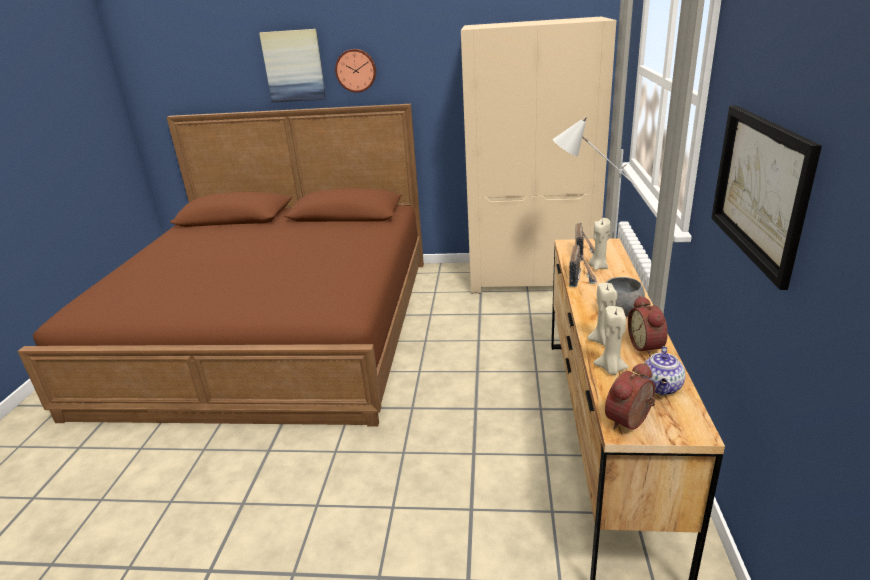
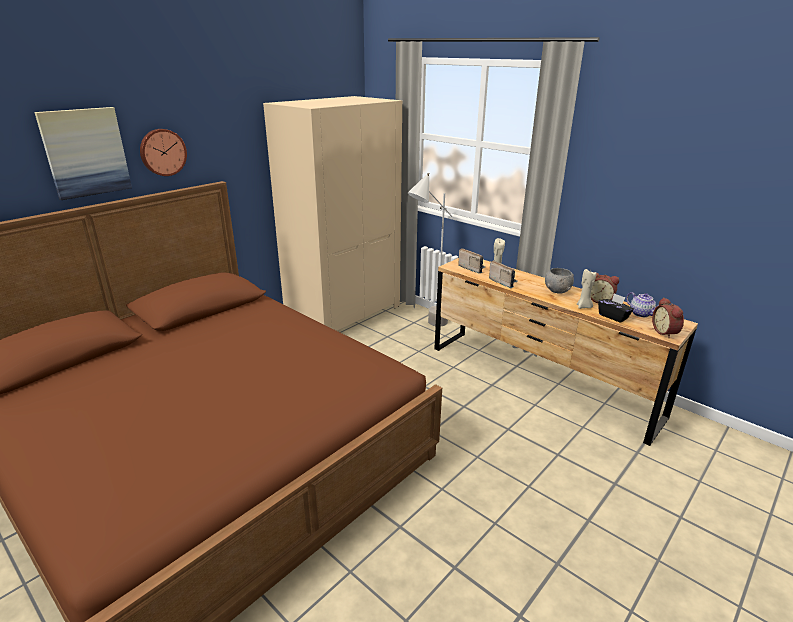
camera: 55 degrees left, 0 degrees up
beige candle [594,306,629,375] -> black tissue box [598,293,634,323]
picture [711,105,822,290] -> none

